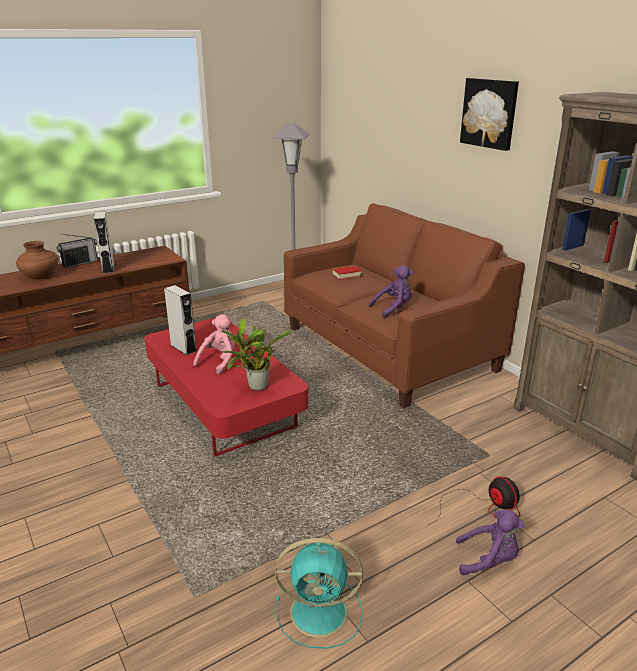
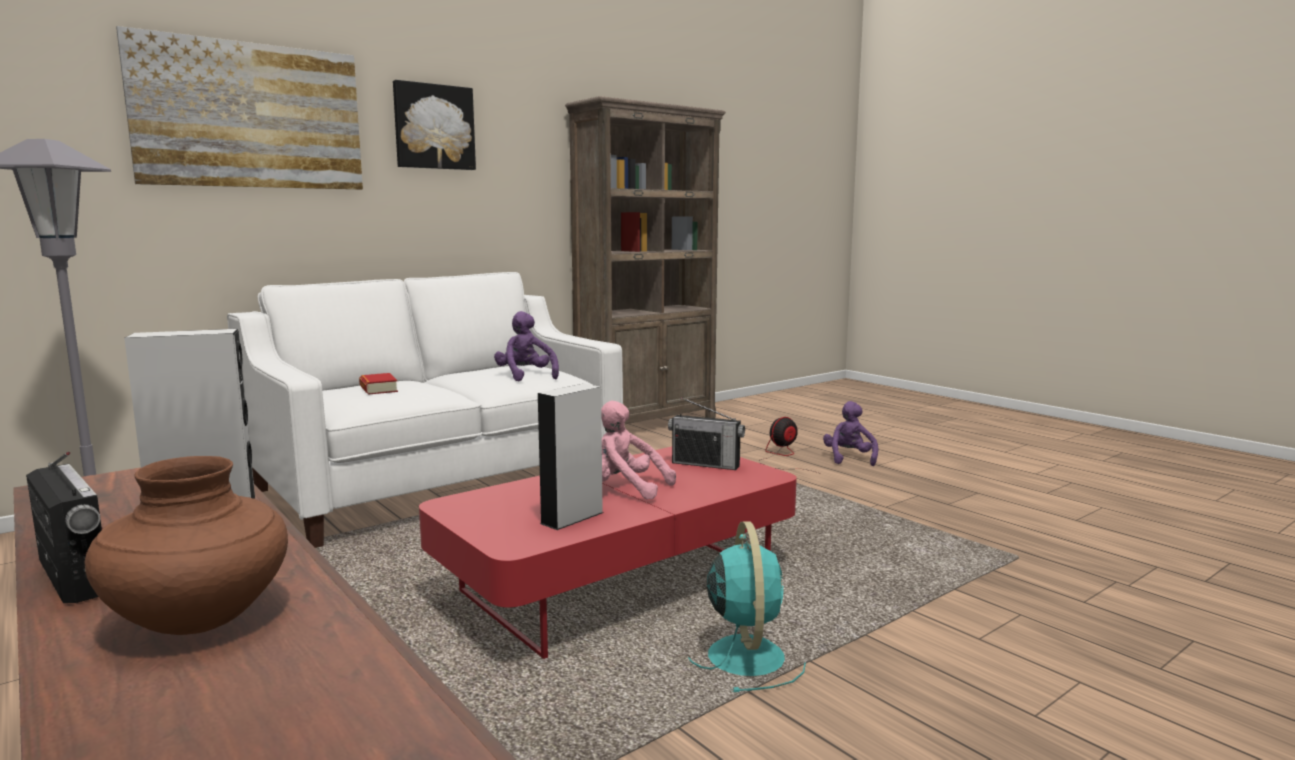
camera: 95 degrees left, 15 degrees down
potted plant [221,318,292,391] -> radio [668,397,745,470]
turquoise fan [275,538,363,649] -> turquoise fan moved to [688,521,806,692]
brown sofa [284,203,525,408] -> white sofa [227,272,623,548]
none -> picture [116,26,363,190]

